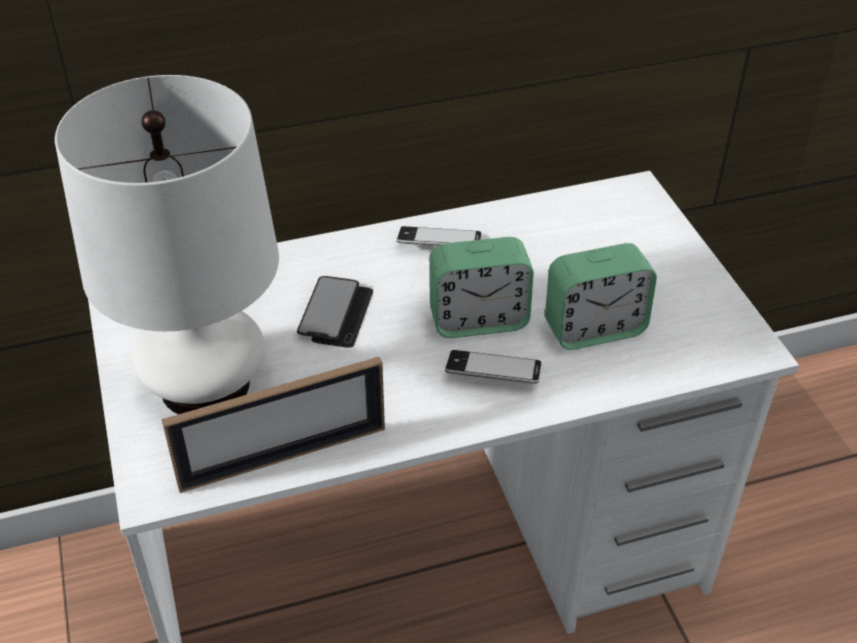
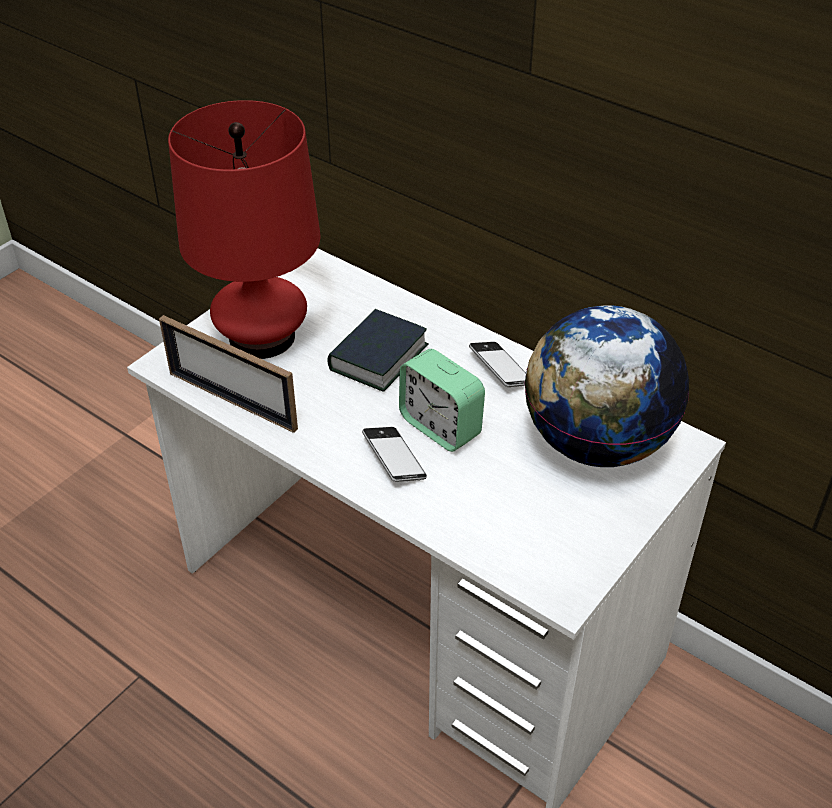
camera: 55 degrees right, 0 degrees up
white table lamp [55,75,279,414] -> red table lamp [168,100,320,359]
phone [297,276,373,348] -> book [327,309,429,392]
alarm clock [545,243,657,350] -> none
none -> globe [524,306,689,467]

